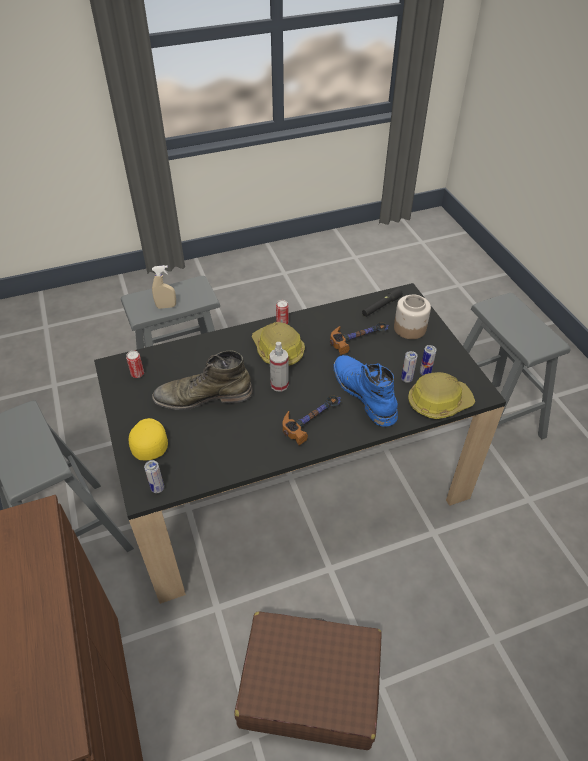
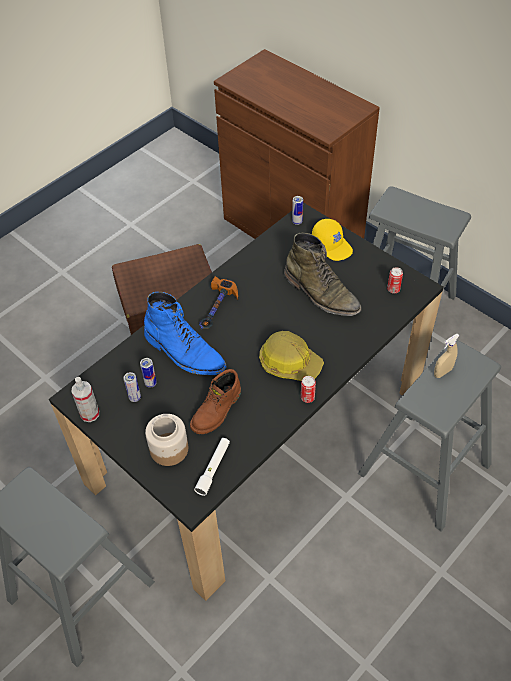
camera: 155 degrees right, 5 degrees up
green boot [152,350,253,410] -> green boot turned 75 degrees clockwise [284,233,362,316]
spray bottle [269,342,289,392] -> spray bottle moved to [72,377,99,422]
hammer [330,322,389,355] -> brown boot [190,369,241,434]
black flashlight [362,288,403,317] -> white flashlight [194,438,230,496]
hard hat [408,372,475,419] -> none

